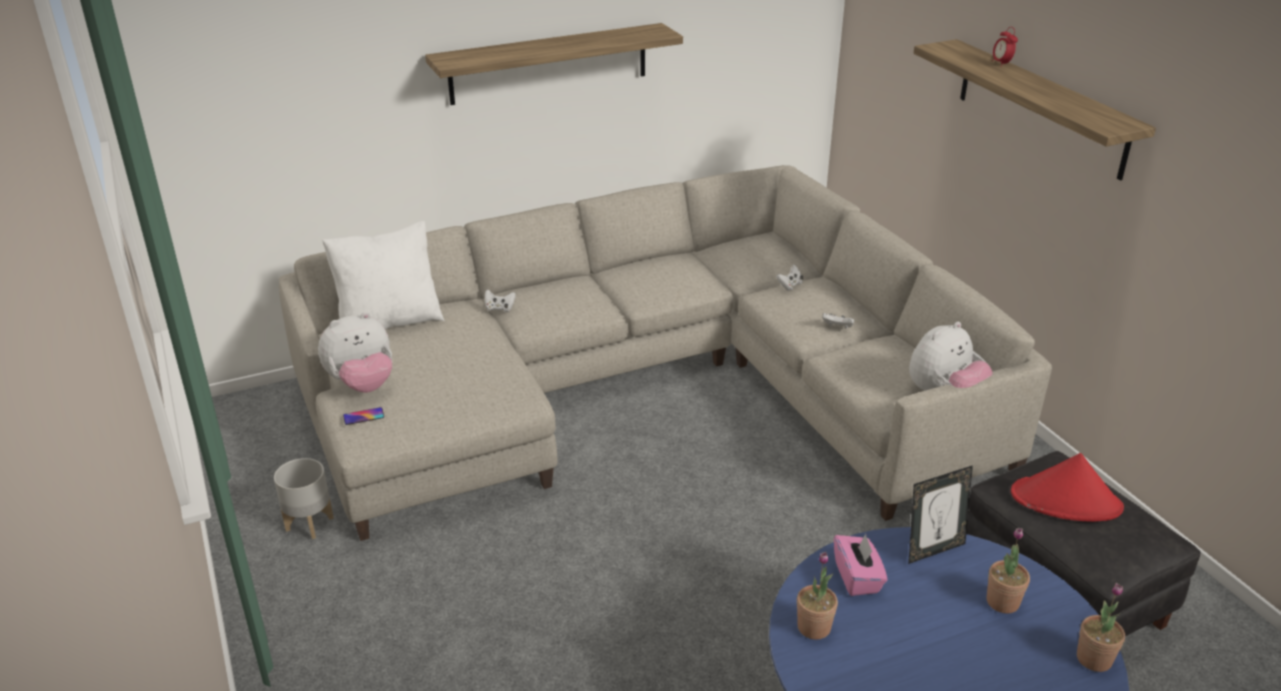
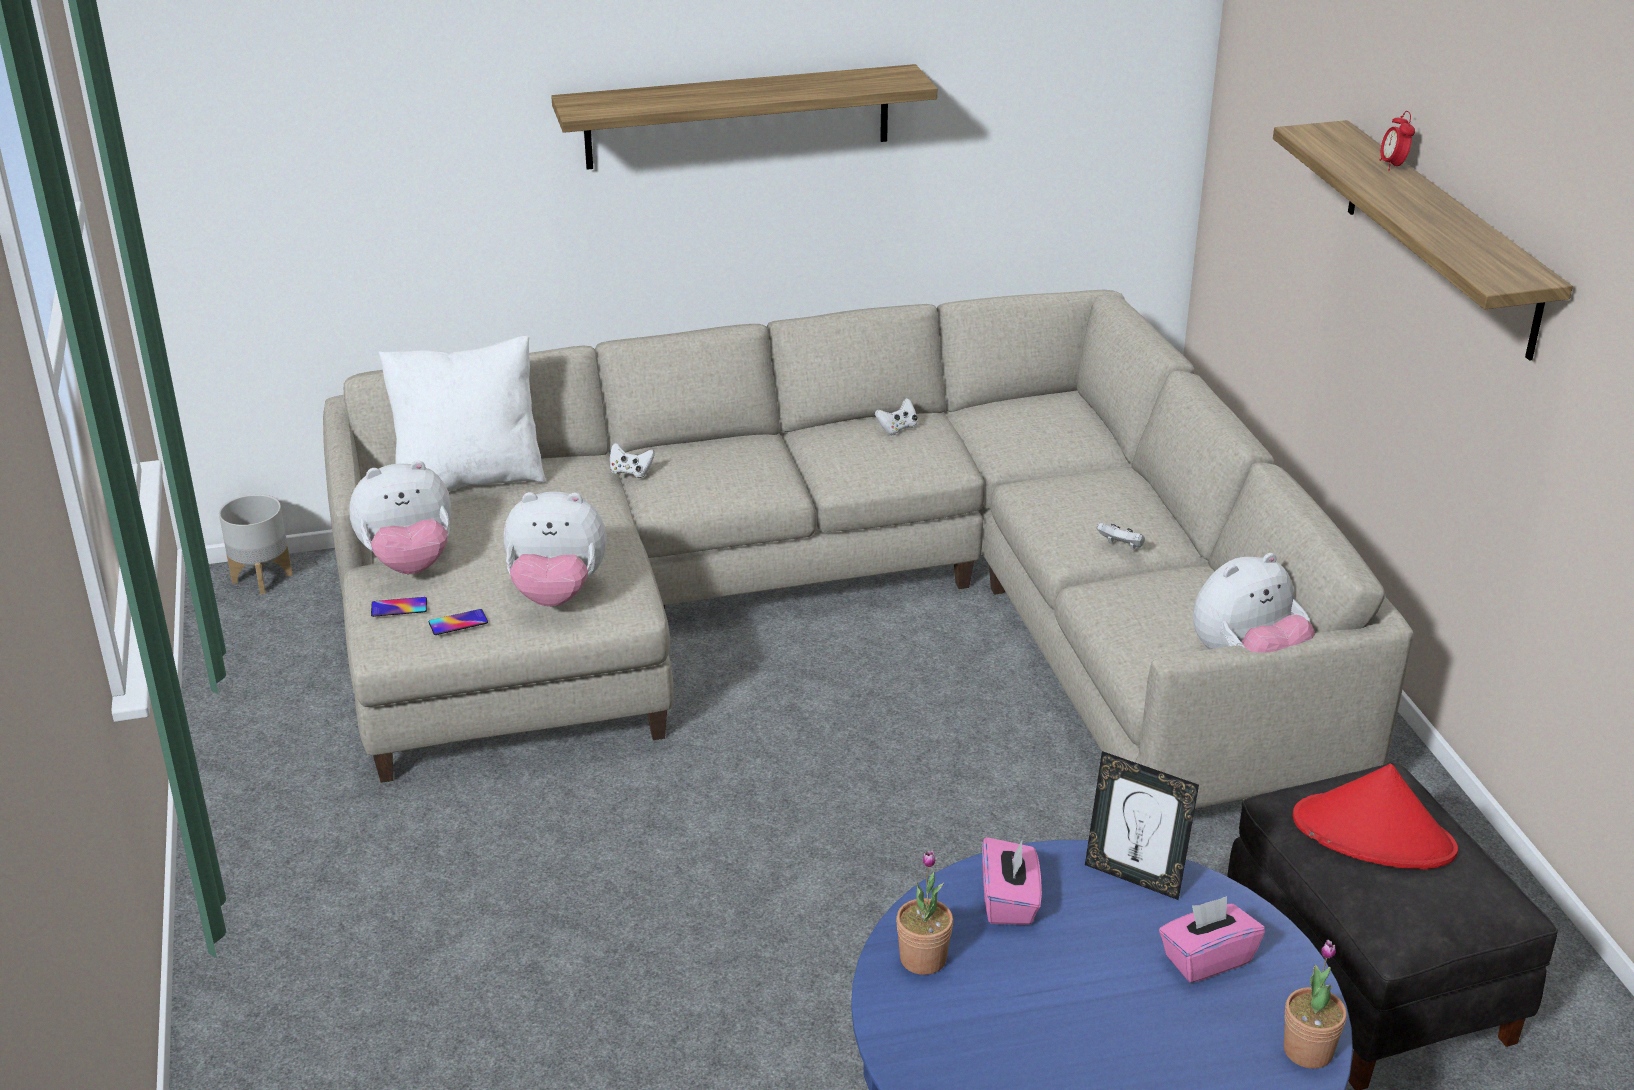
camera: 10 degrees right, 0 degrees up
grey planter [274,458,334,539] -> grey planter moved to [219,494,293,595]
white game controller [776,264,803,291] -> white game controller moved to [875,398,917,435]
picture frame [908,465,973,564] -> picture frame turned 45 degrees clockwise [1085,751,1199,900]
potted plant [987,528,1030,613] -> pink tissue box [1159,896,1265,983]
none -> phone [428,609,488,635]
none -> plush toy [504,491,607,607]

